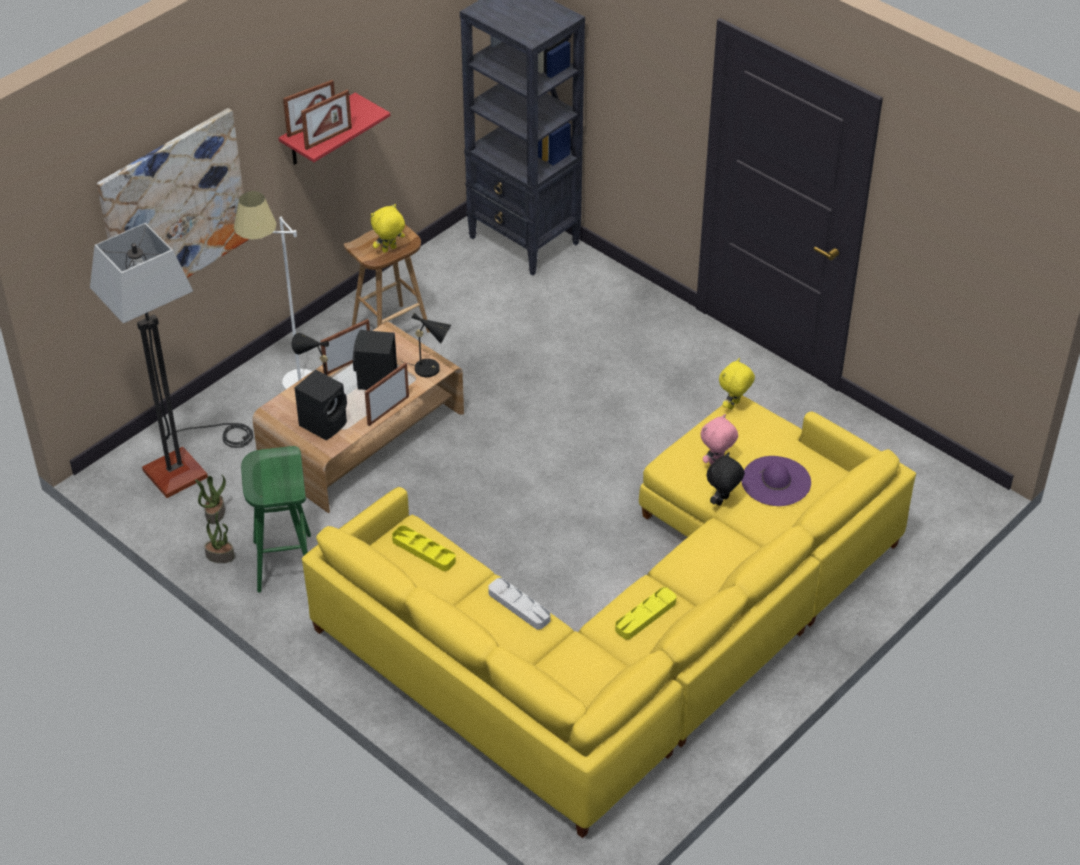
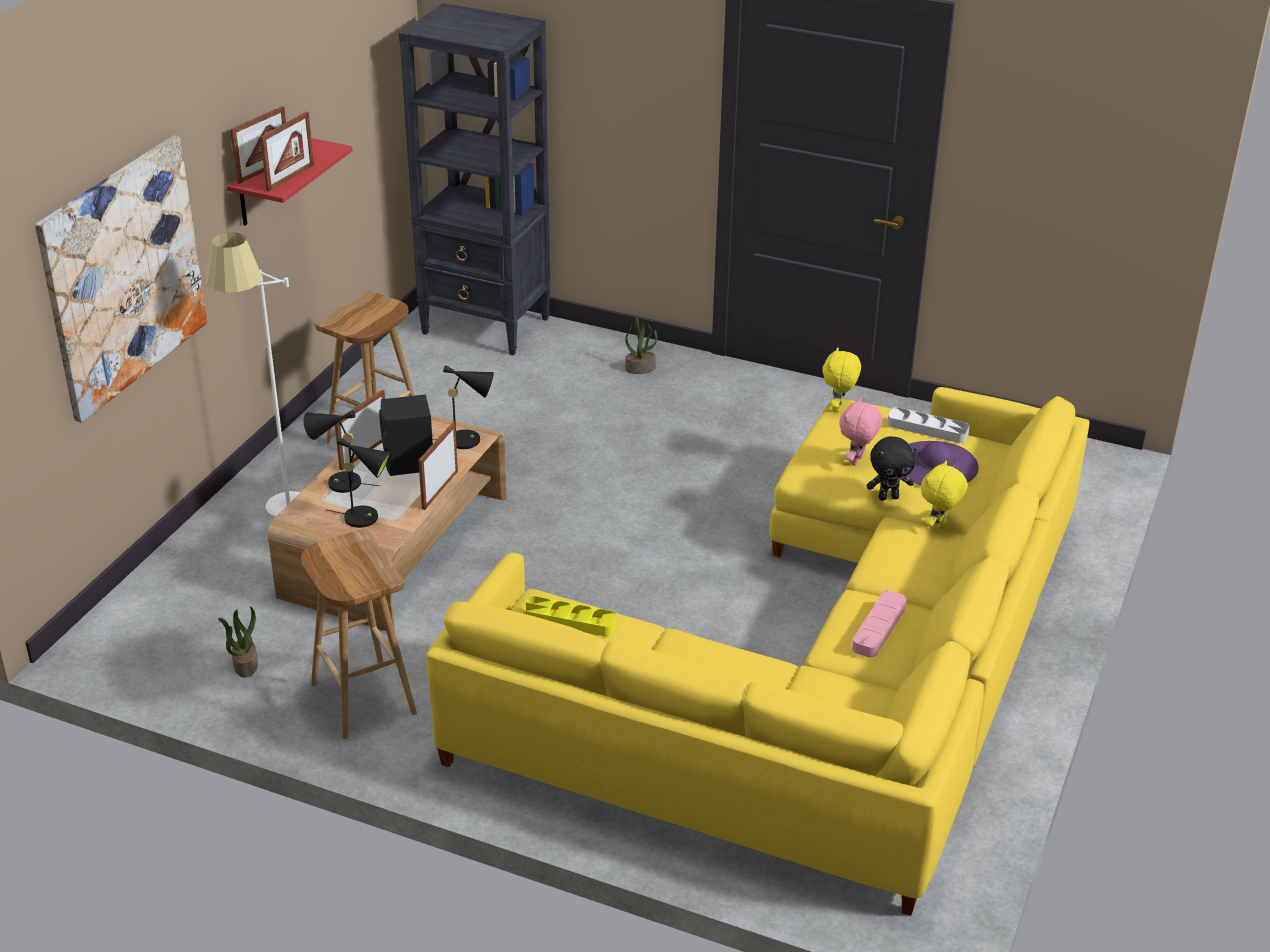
camera: 20 degrees left, 10 degrees down
floor lamp [90,223,253,498] -> none
potted plant [204,512,235,563] -> potted plant moved to [625,317,657,374]
green stool [241,446,311,592] -> brown stool [301,529,417,739]
black speaker [295,370,347,440] -> black table lamp [328,437,391,528]
yellow plush toy [371,204,405,253] -> yellow plush toy moved to [921,460,968,531]
grey tray [488,578,550,630] -> grey tray moved to [887,407,970,443]
yellow tray [615,587,677,640] -> pink tray [852,590,907,658]
black plush toy [706,452,745,506] -> black plush toy turned 120 degrees counterclockwise [866,436,917,500]

